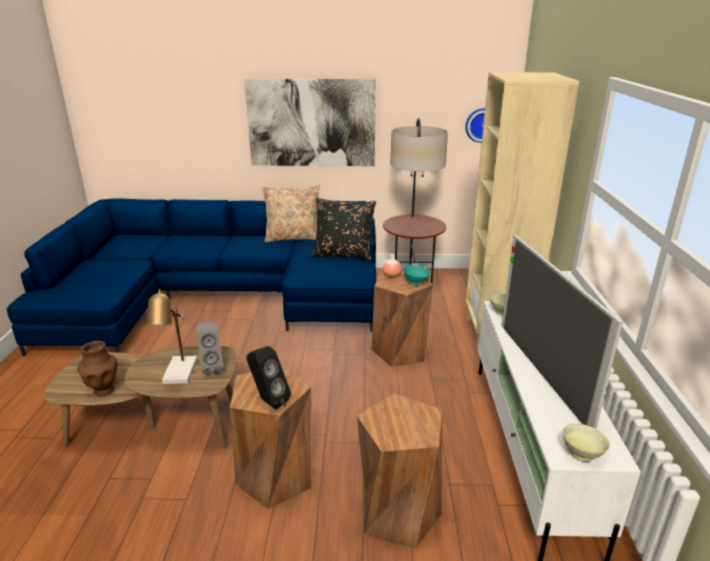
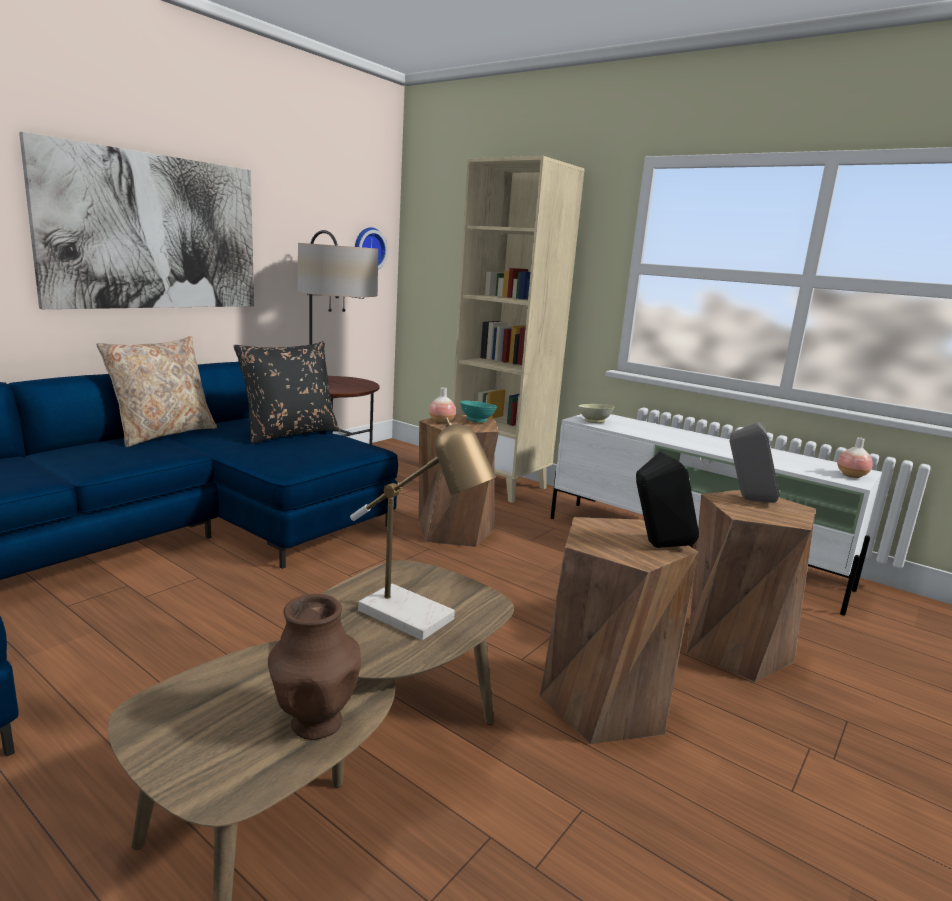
camera: 55 degrees left, 10 degrees down
grey speaker [197,322,224,375] -> grey speaker moved to [730,422,781,503]
television [501,235,623,429] -> none
beige bowl [563,424,610,462] -> vase [837,437,873,478]

